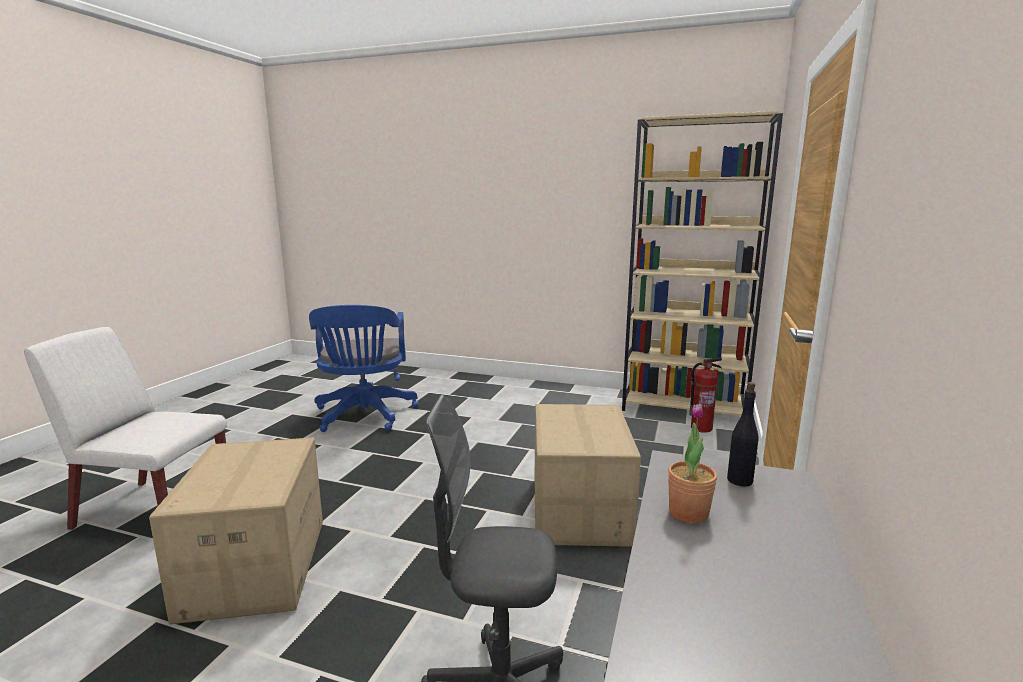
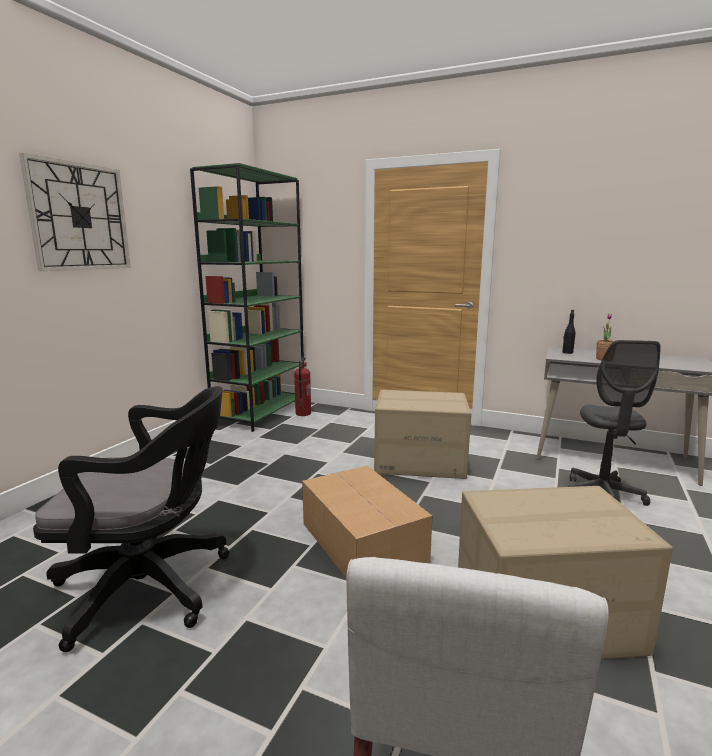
camera: 85 degrees left, 0 degrees up
blue office chair [309,305,419,432] -> black office chair [33,386,230,652]
beige bookcase [622,111,783,416] -> green bookcase [190,163,304,432]
none -> wall clock [19,153,131,271]
none -> cardboard box [302,466,432,579]

